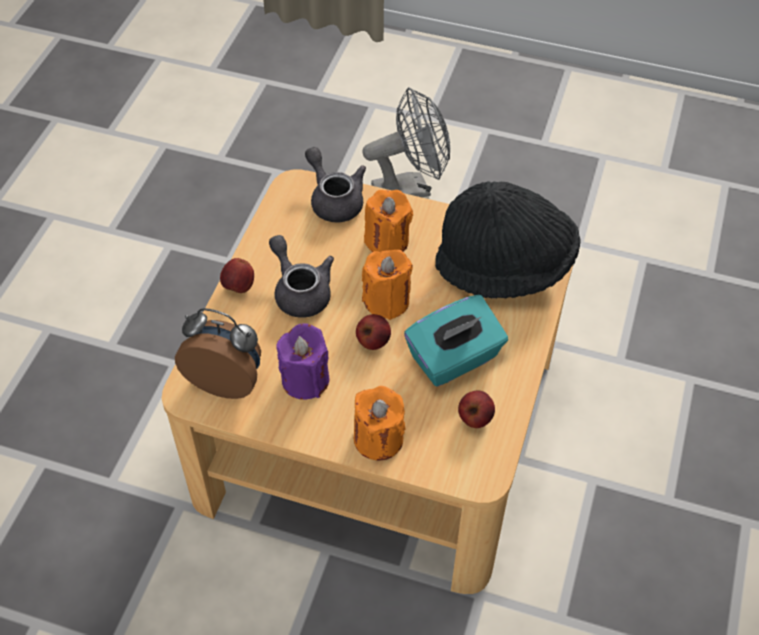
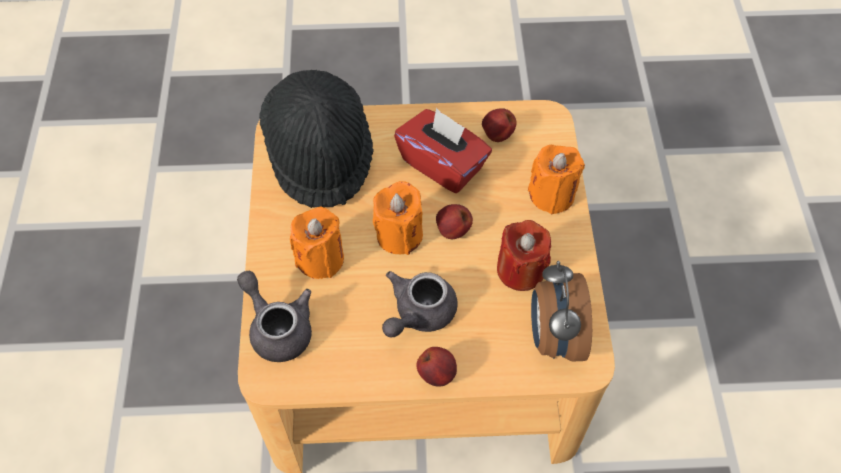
camera: 110 degrees left, 5 degrees up
purple candle [276,323,330,400] -> red candle [497,220,551,291]
grey teapot [305,147,366,222] -> grey teapot turned 105 degrees clockwise [237,271,312,362]
grey fan [362,87,450,197] -> none
turquoise tissue box [404,295,508,387] -> red tissue box [394,108,492,193]

